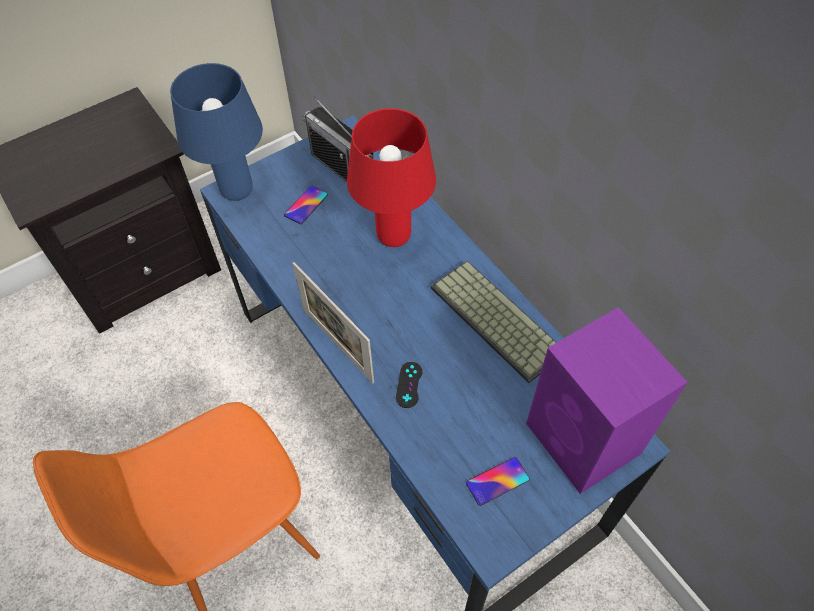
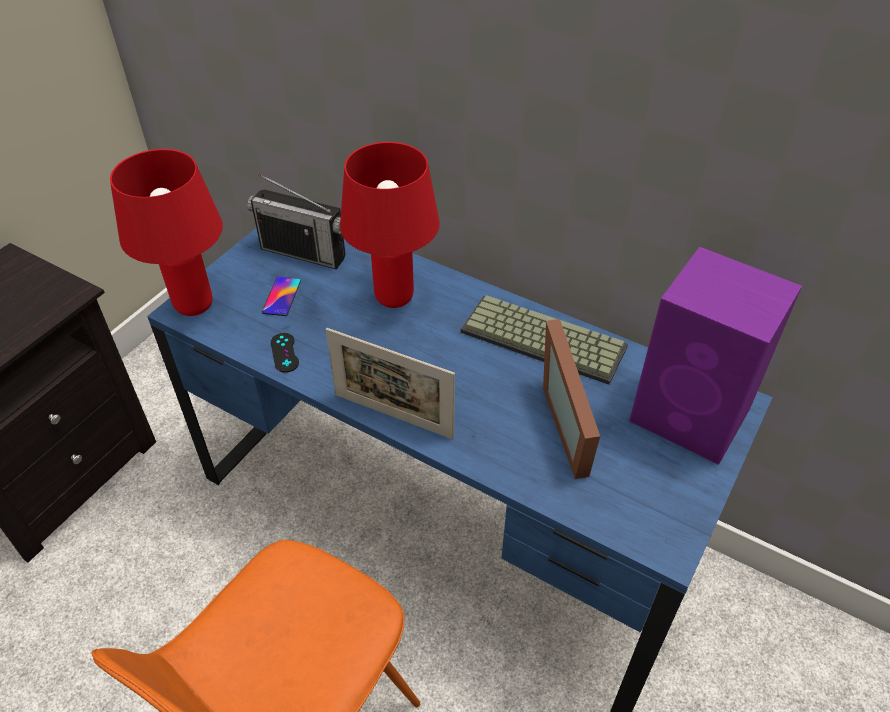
camera: 25 degrees left, 10 degrees down
blue table lamp [170,63,263,201] -> red table lamp [110,149,223,316]
black game controller [396,362,422,408] -> black game controller moved to [271,333,299,373]
phone [466,457,530,506] -> none
none -> picture frame [543,319,600,479]

